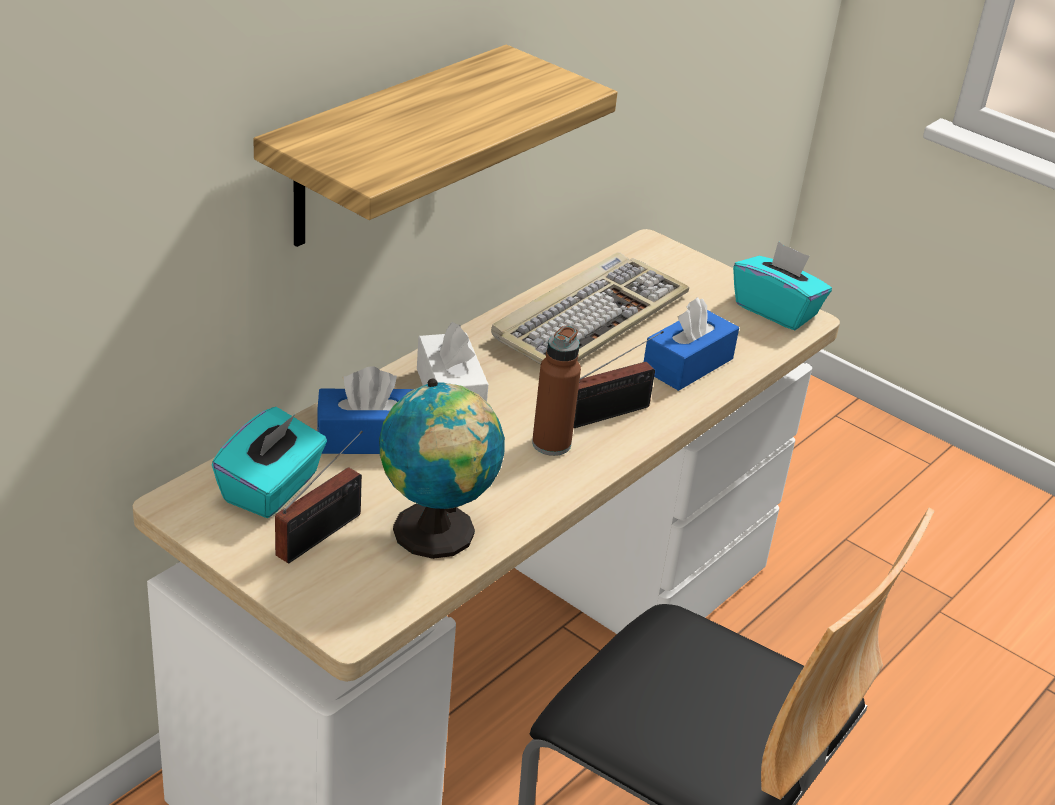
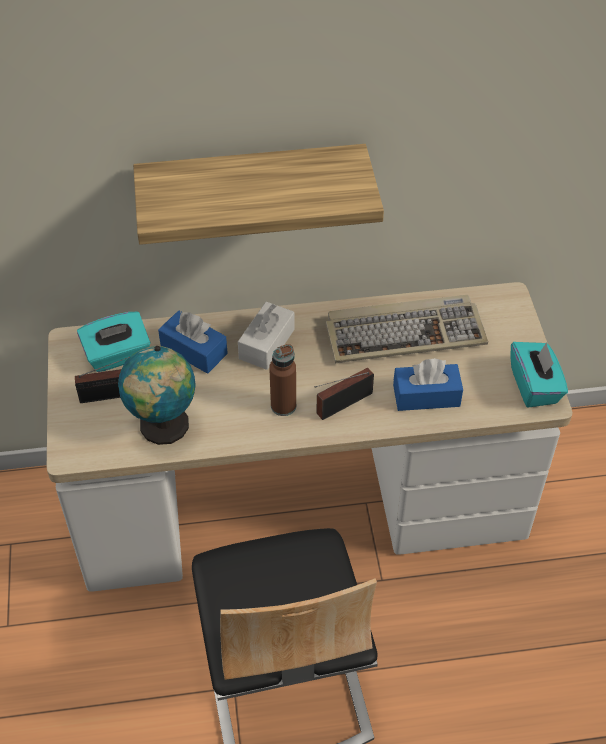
camera: 45 degrees right, 15 degrees up
radio [573,331,664,428] -> radio turned 135 degrees clockwise [315,368,374,420]

